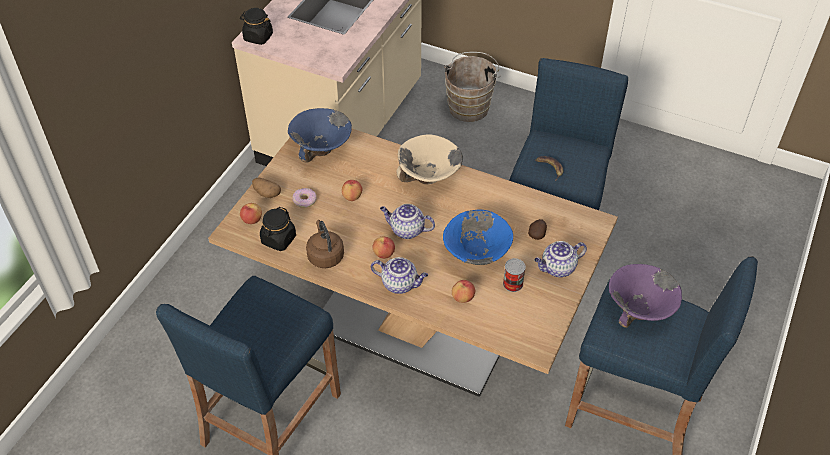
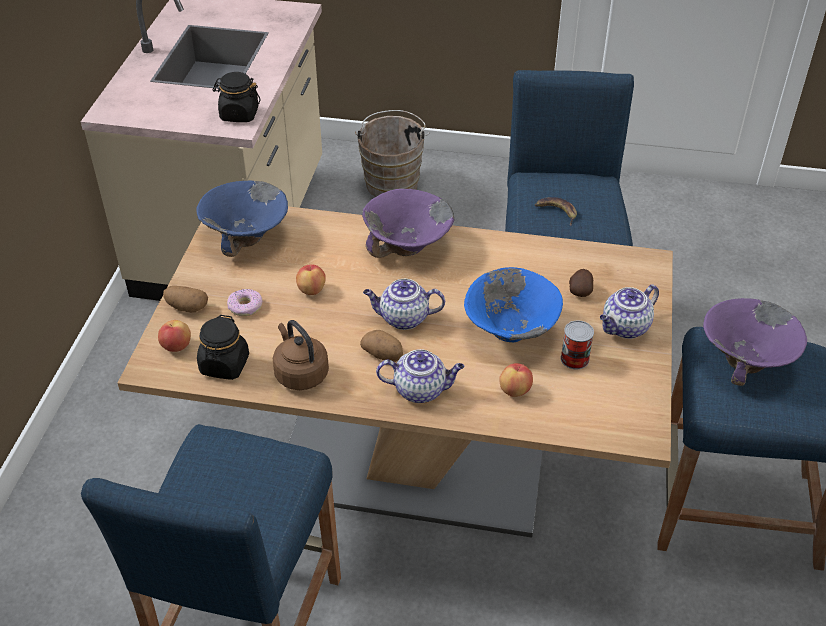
camera: 15 degrees left, 5 degrees down
black jar [240,8,273,45] -> black jar moved to [212,72,261,122]
apple [373,237,395,259] -> potato [360,330,403,362]
beige bowl [396,134,463,184] -> purple bowl [362,189,454,258]

